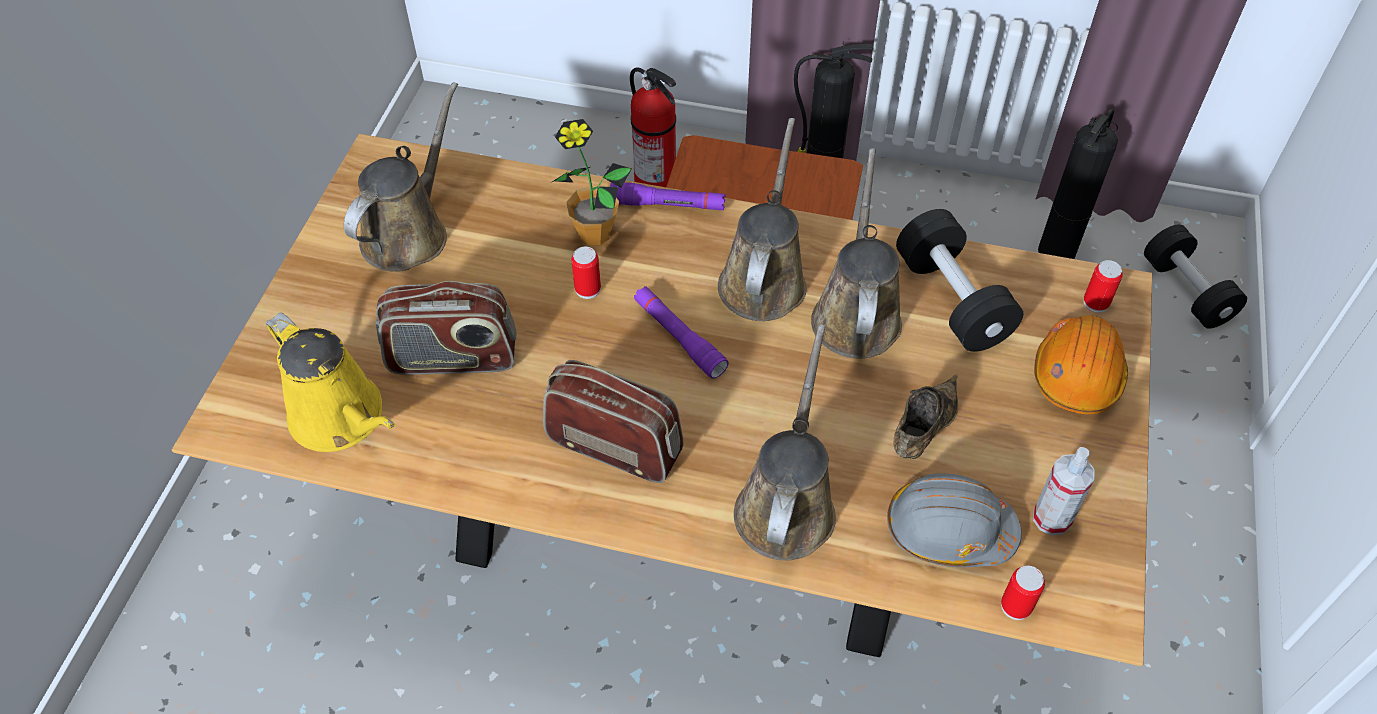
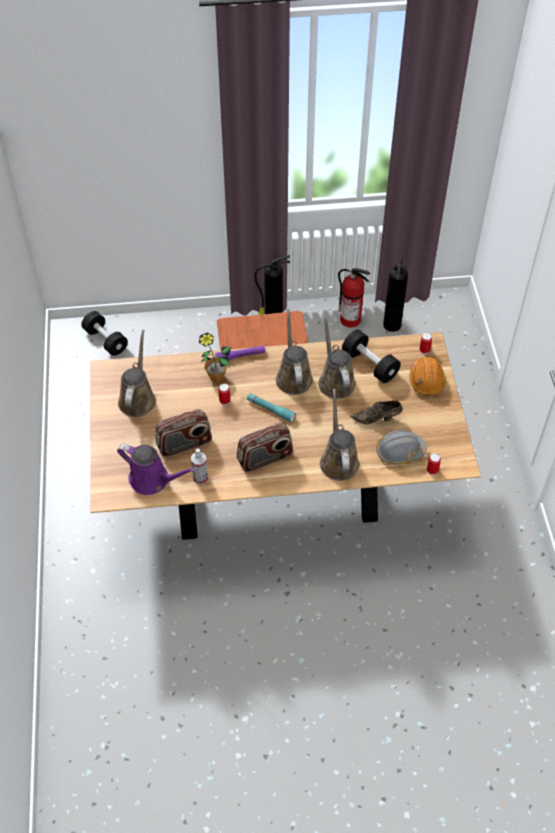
camera: 20 degrees left, 0 degrees up
yellow watering can [266,313,395,452] -> purple watering can [117,444,196,495]
radio [543,360,683,483] -> radio turned 150 degrees clockwise [237,423,293,472]
fire extinguisher [630,67,676,187] -> fire extinguisher moved to [338,268,370,327]
purple flashlight [634,286,729,379] -> turquoise flashlight [247,393,296,422]
brown shoe [893,374,958,459] -> brown shoe turned 105 degrees counterclockwise [350,400,403,424]
spray bottle [1033,447,1095,535] -> spray bottle moved to [191,448,208,485]
black dumbbell [1144,224,1247,329] -> black dumbbell moved to [81,311,128,356]

